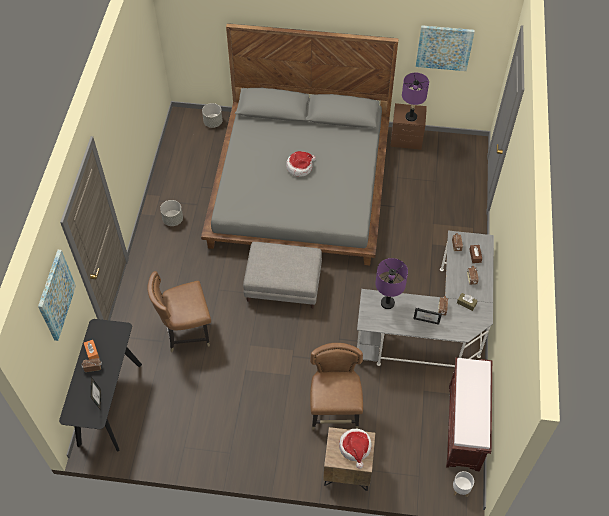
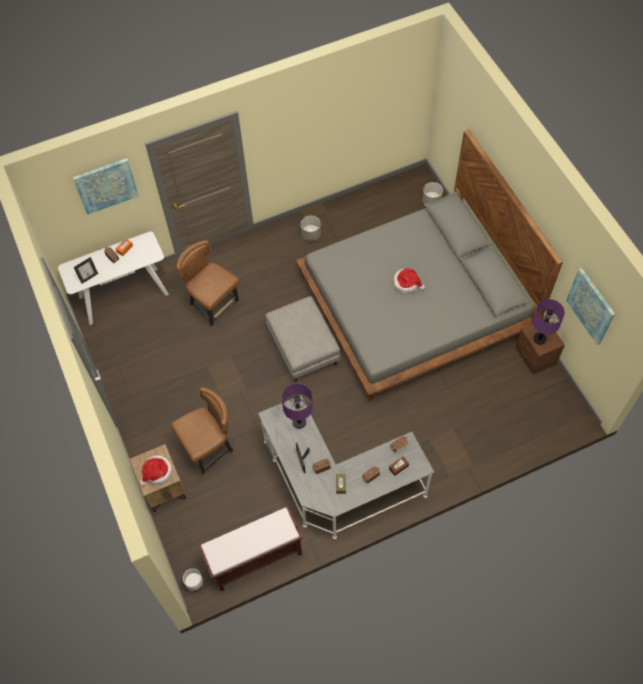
camera: 60 degrees right, 5 degrees up
black console table [59,319,142,452] -> white console table [58,232,169,325]

